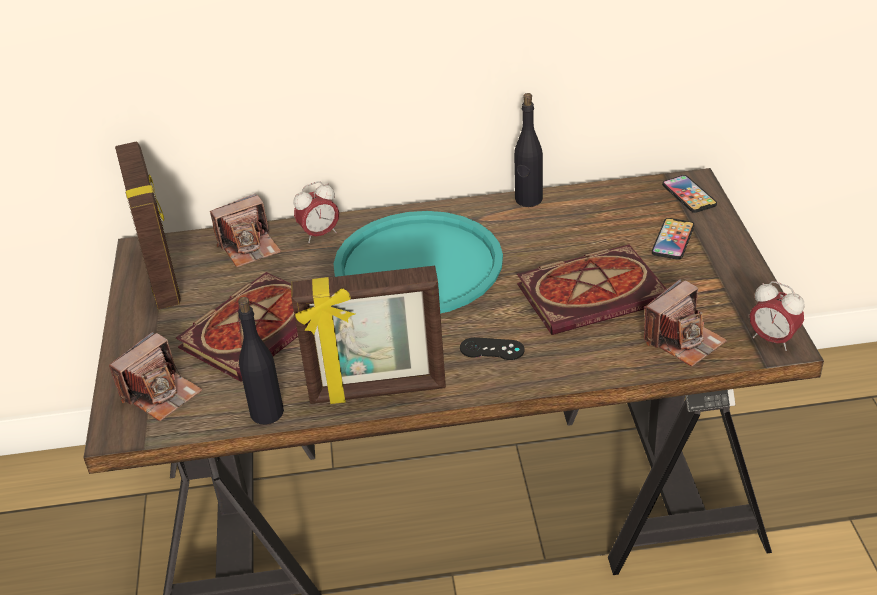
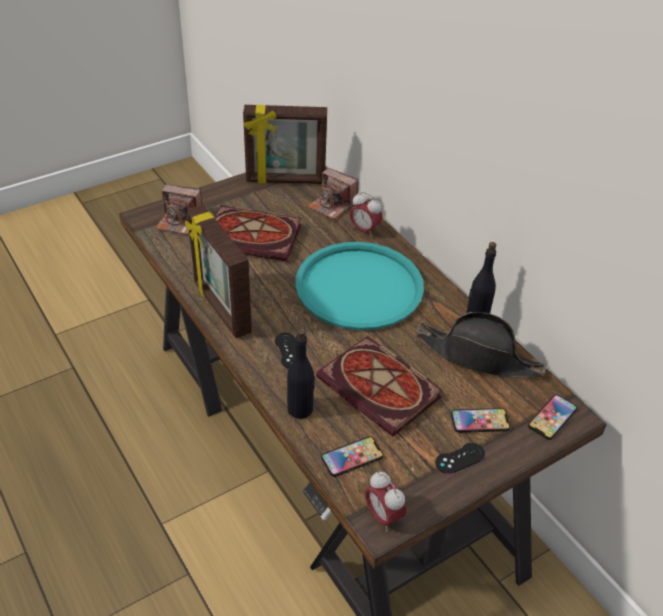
camera: 60 degrees right, 5 degrees up
picture frame [115,141,181,309] -> picture frame turned 45 degrees clockwise [243,105,327,184]
black bottle [238,297,284,425] -> black bottle moved to [287,328,315,419]
camera [644,279,727,367] -> phone [321,436,384,477]
alarm clock [750,281,805,351] -> alarm clock turned 45 degrees counterclockwise [365,471,406,532]
none -> black hat [415,312,546,378]
none -> black game controller [435,443,485,474]

